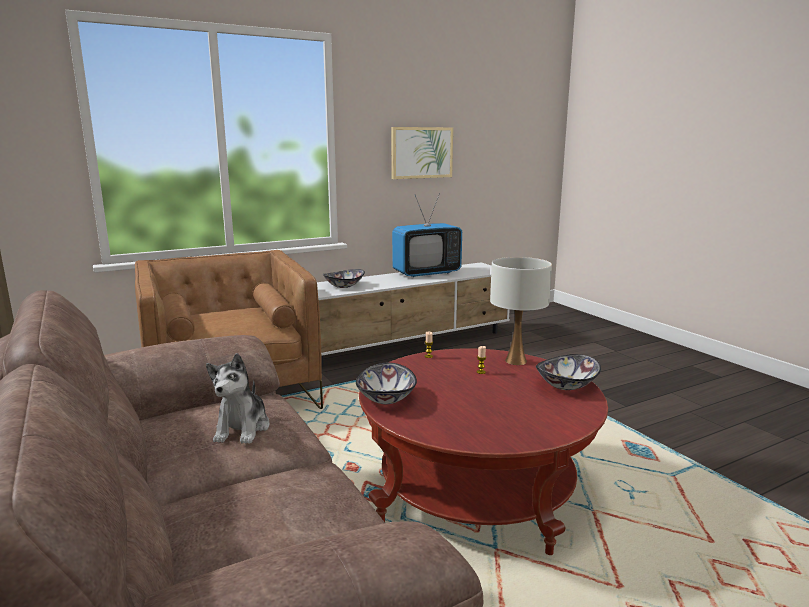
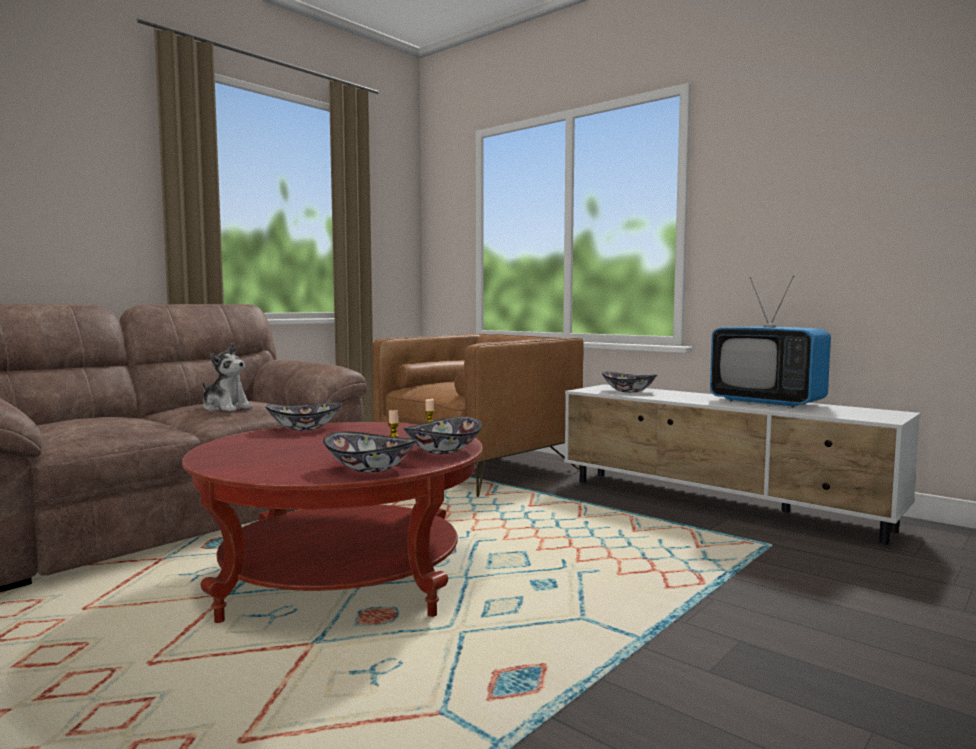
camera: 70 degrees right, 10 degrees down
plush toy [206,353,270,444] -> plush toy turned 135 degrees counterclockwise [202,344,253,412]
picture [391,127,453,179] -> none
white table lamp [490,257,552,365] -> bowl [403,417,482,455]

